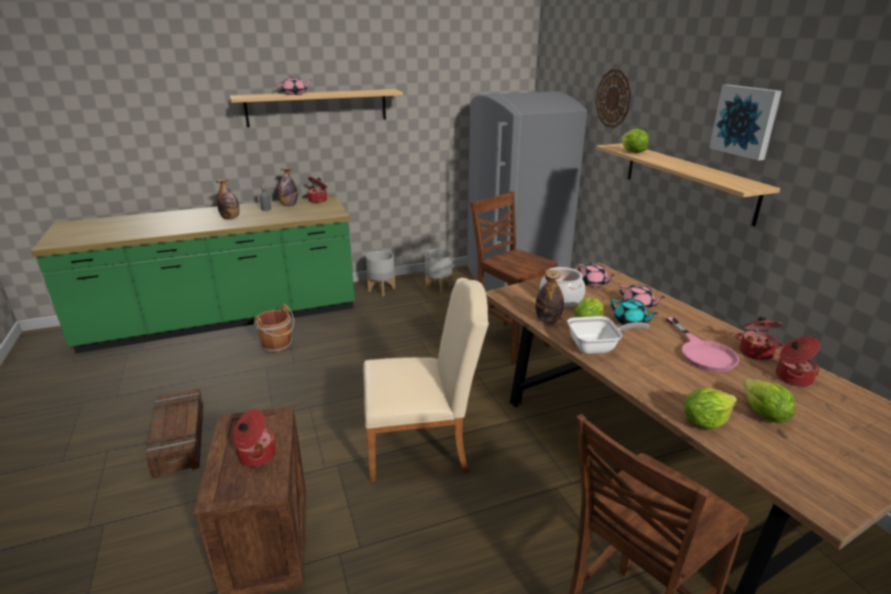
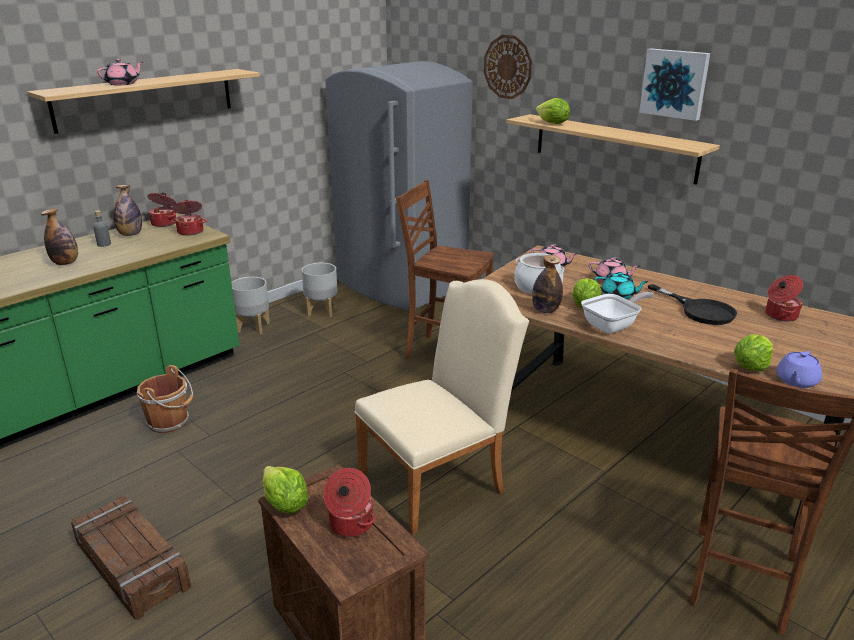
camera: 25 degrees left, 0 degrees up
pink frying pan [666,317,739,372] -> black frying pan [648,284,737,325]
cooking pot [735,317,785,360] -> cooking pot moved to [171,200,207,236]
lettuce [743,378,795,423] -> lettuce moved to [262,466,309,514]
none -> purple teapot [777,351,822,388]

